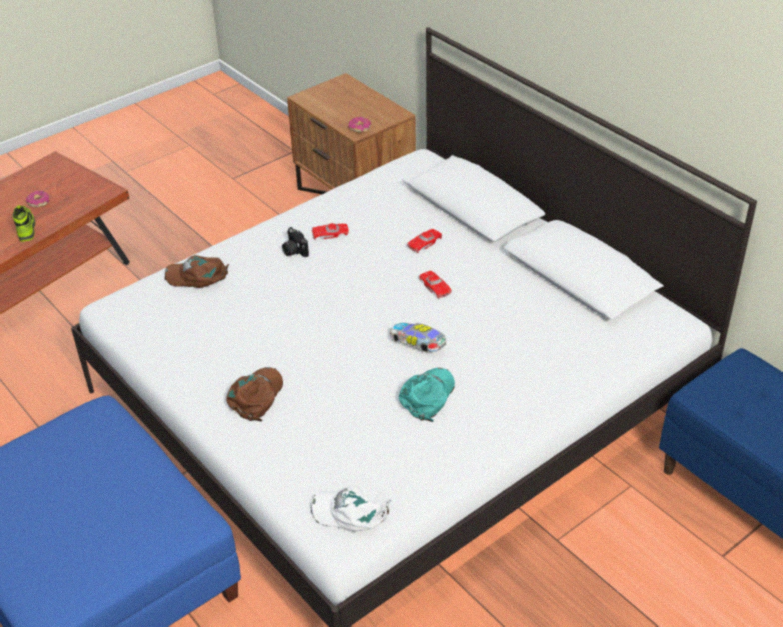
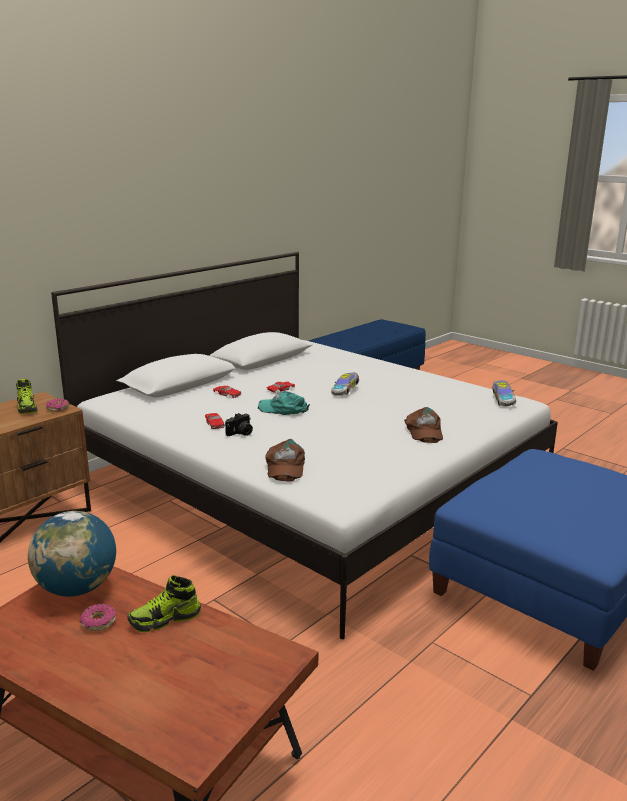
camera: 100 degrees left, 20 degrees down
brown cap [226,367,283,421] -> brown cap turned 105 degrees counterclockwise [404,407,443,443]
white cap [311,486,391,532] -> toy car [493,380,516,406]
turquoise cap [399,368,455,422] -> turquoise cap moved to [258,391,310,415]
none -> shoe [16,379,37,414]
none -> globe [28,511,116,597]

